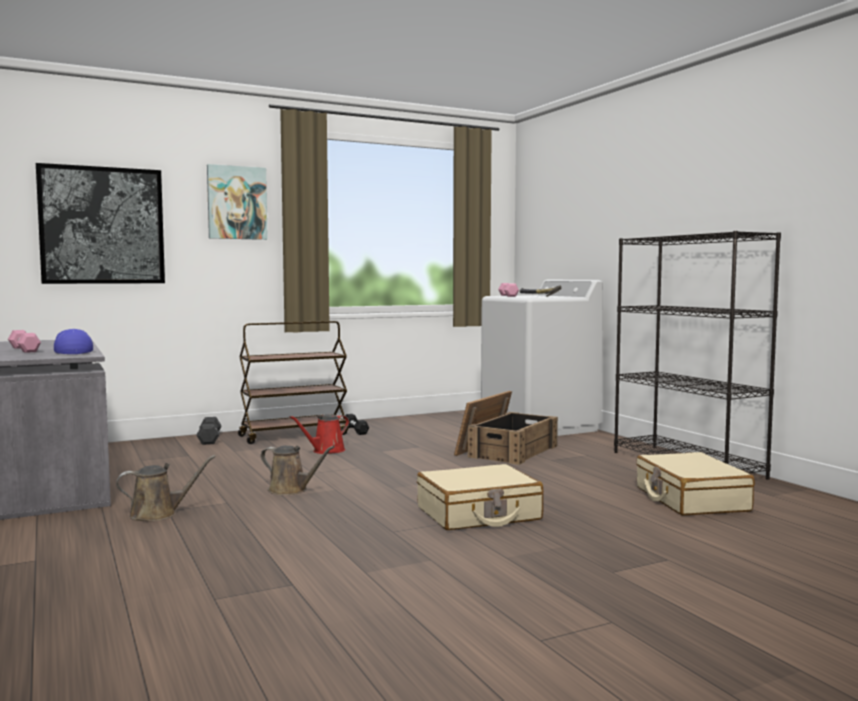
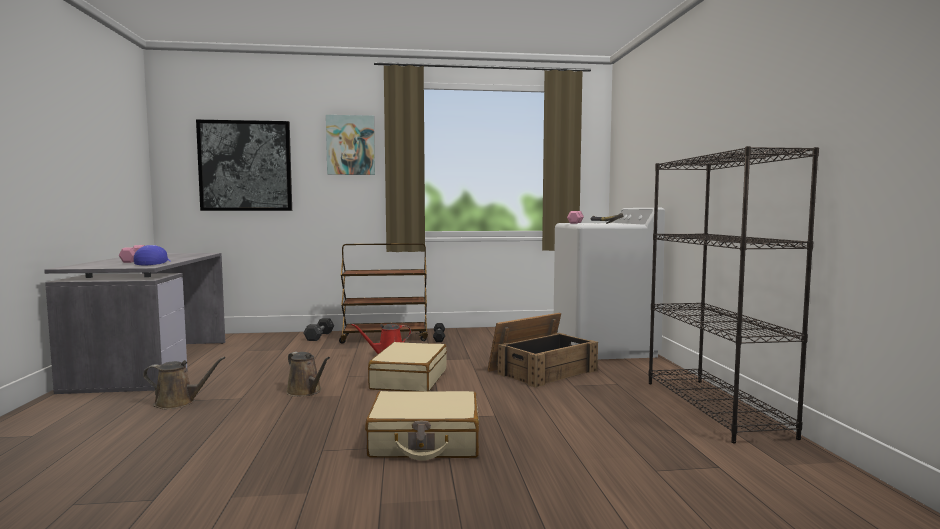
camera: 20 degrees right, 0 degrees up
beige suitcase [636,452,755,515] -> beige suitcase moved to [368,342,447,392]

